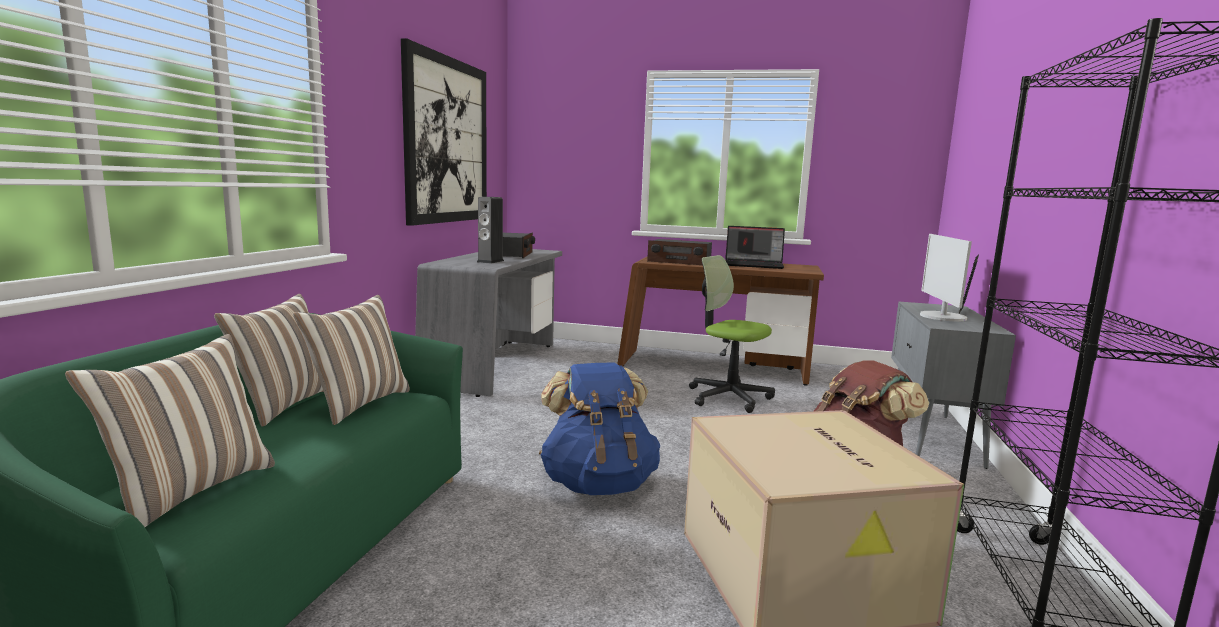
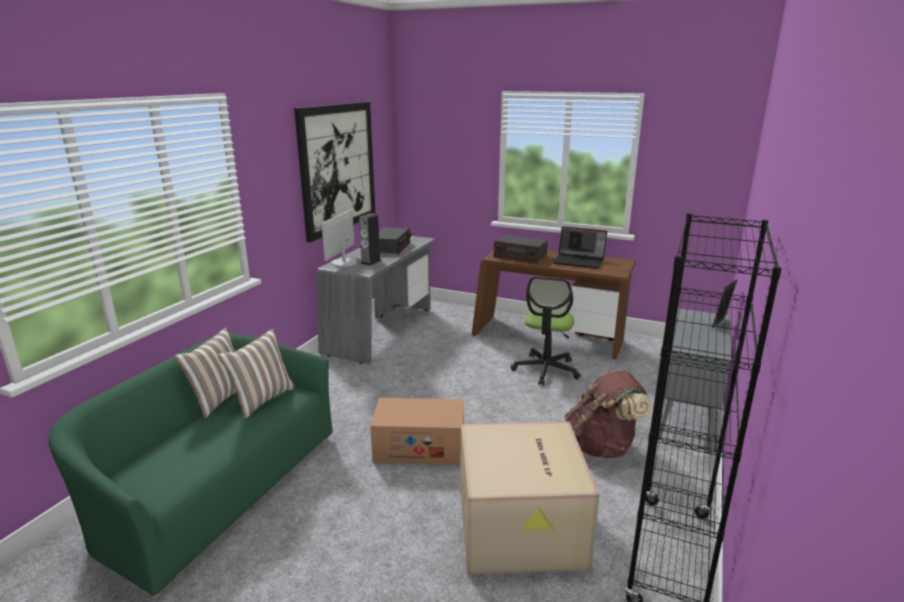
camera: 10 degrees right, 10 degrees up
pillow [65,334,275,527] -> none
blue backpack [539,362,660,495] -> cardboard box [370,398,464,465]
office chair [689,255,775,413] -> office chair turned 120 degrees counterclockwise [511,277,581,386]
monitor [920,234,972,321] -> monitor moved to [321,209,357,267]

